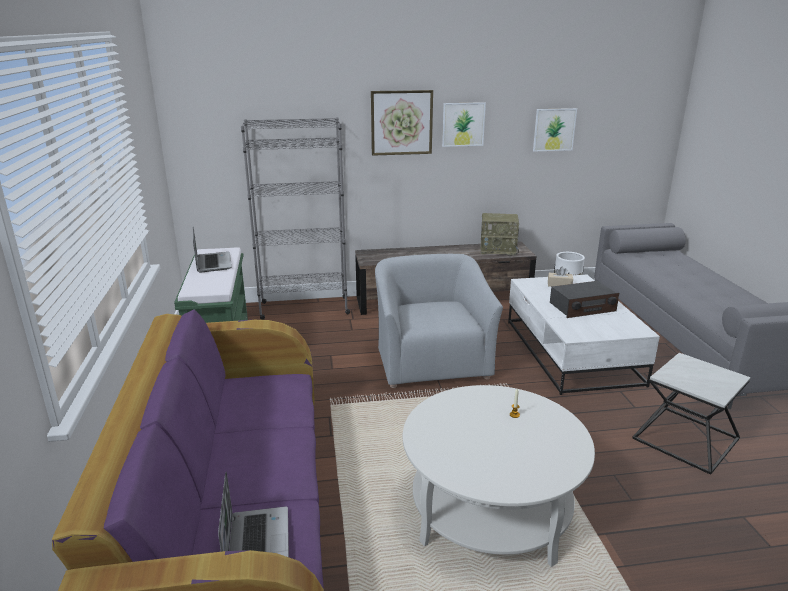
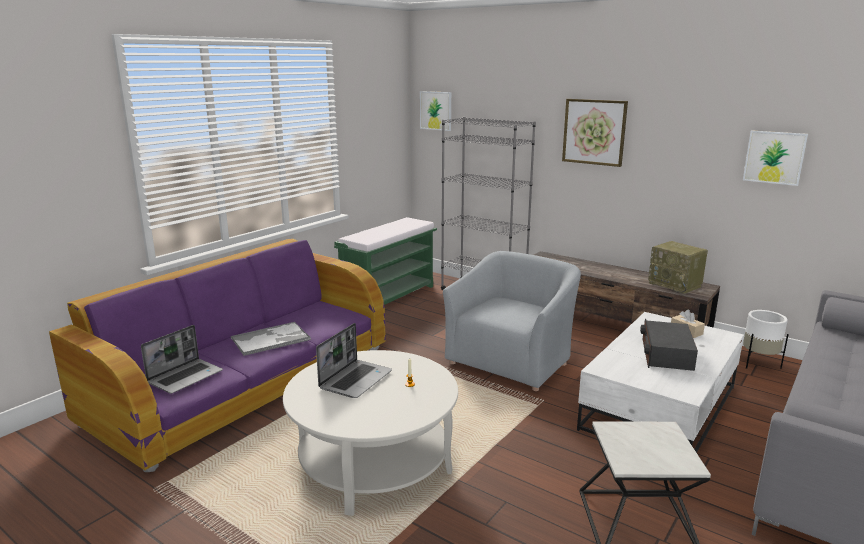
camera: 45 degrees right, 5 degrees down
laptop [193,226,232,273] -> laptop moved to [316,323,392,398]
picture [442,102,486,147] -> picture moved to [420,91,451,131]
radio [550,281,619,318] -> radio turned 75 degrees clockwise [640,319,698,371]
none -> tray [231,322,311,356]

